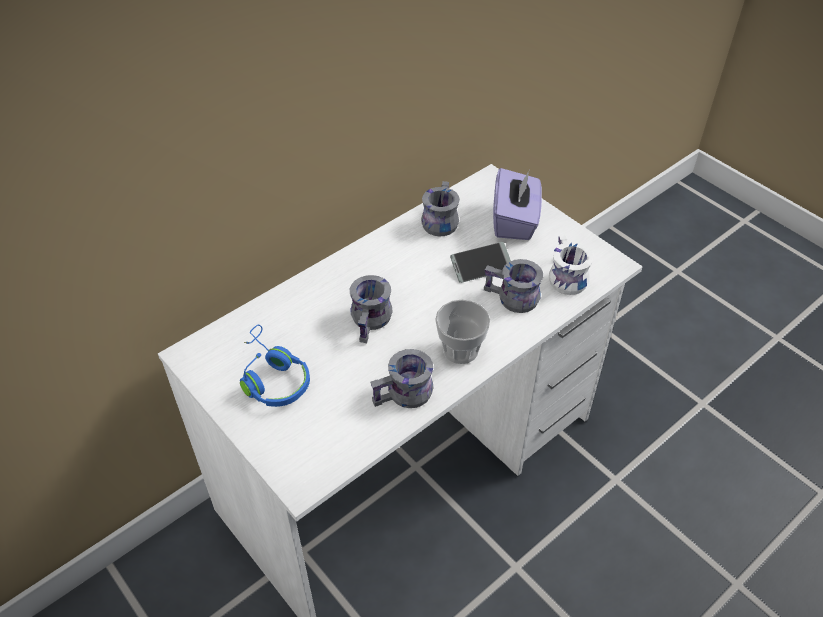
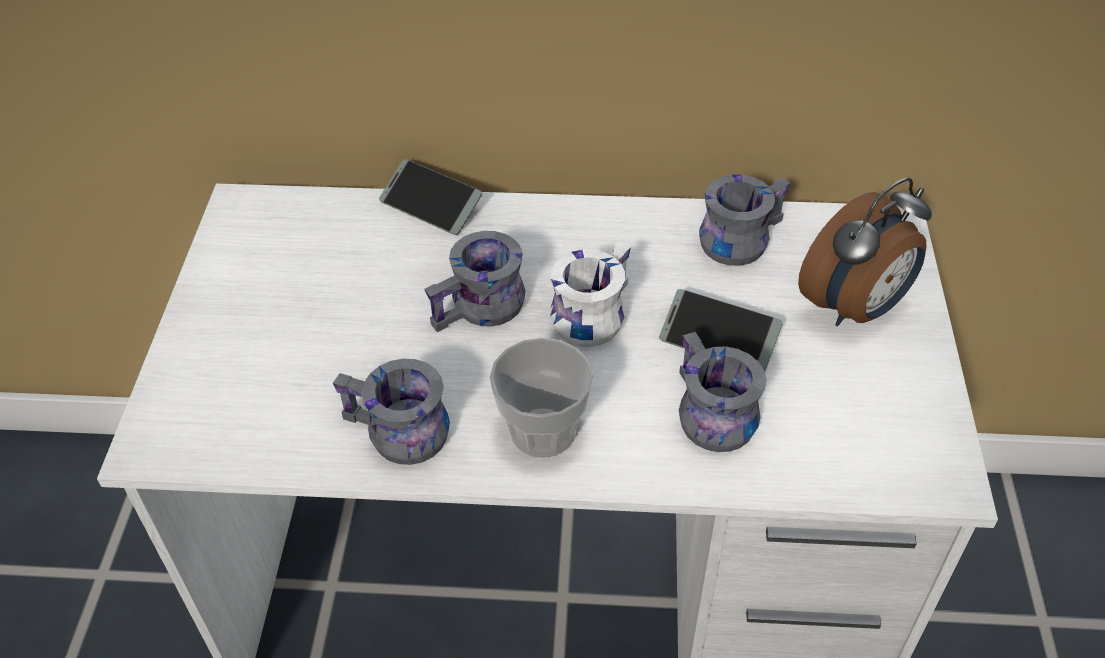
camera: 45 degrees right, 0 degrees up
blue headphones [240,325,310,407] -> none
purple tissue box [493,168,542,240] -> alarm clock [798,177,932,326]
white mug [549,235,594,295] -> white mug moved to [550,242,631,347]
none -> phone [379,159,482,235]

